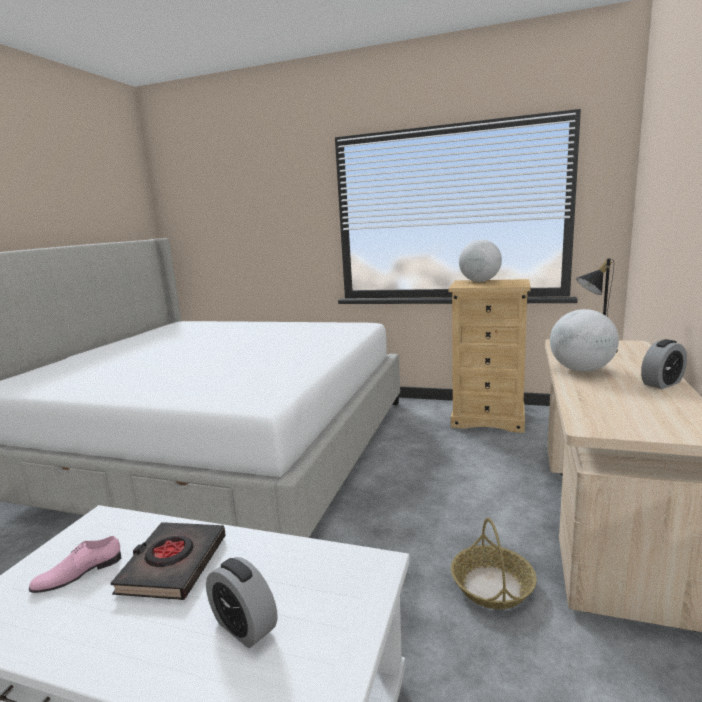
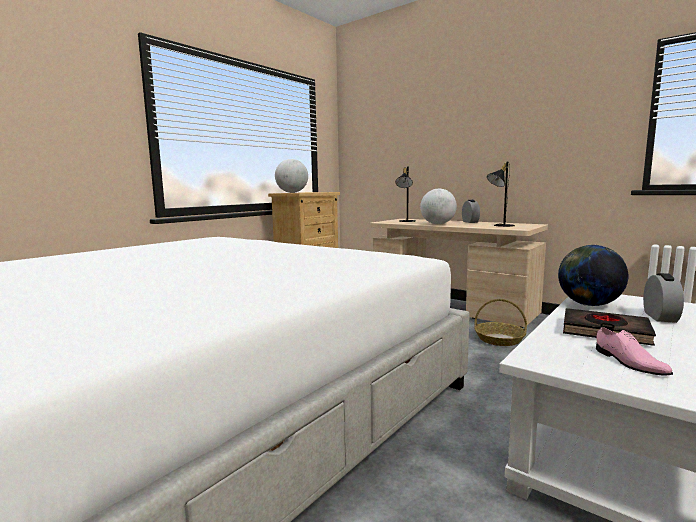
camera: 70 degrees left, 5 degrees down
alarm clock [206,557,277,648] -> alarm clock turned 45 degrees counterclockwise [643,273,684,323]
none -> black table lamp [487,161,515,227]
none -> globe [558,245,628,306]

